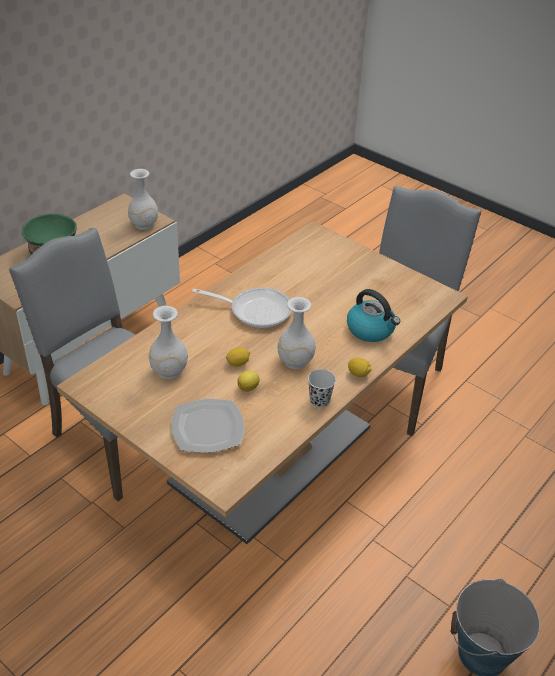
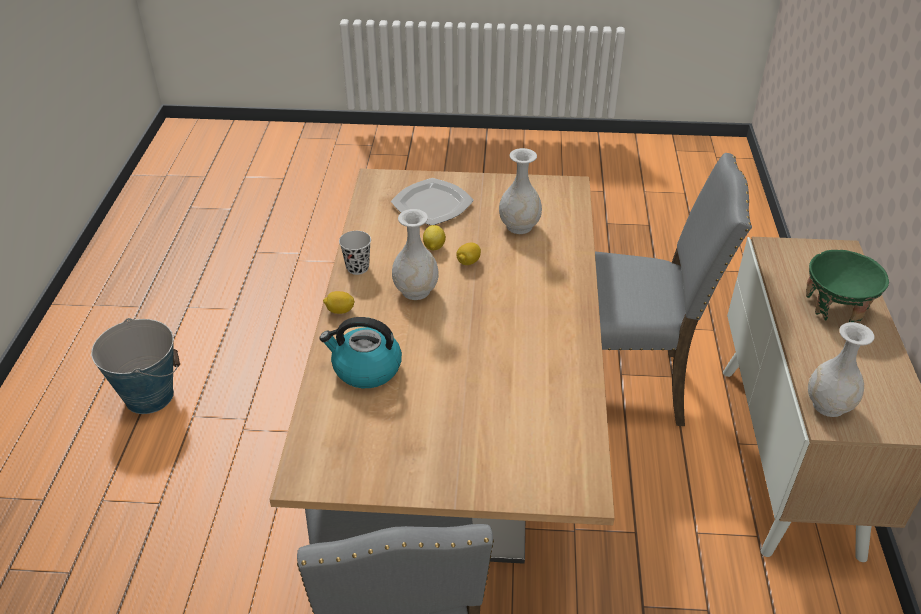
camera: 145 degrees right, 0 degrees up
frying pan [192,287,292,328] -> none

